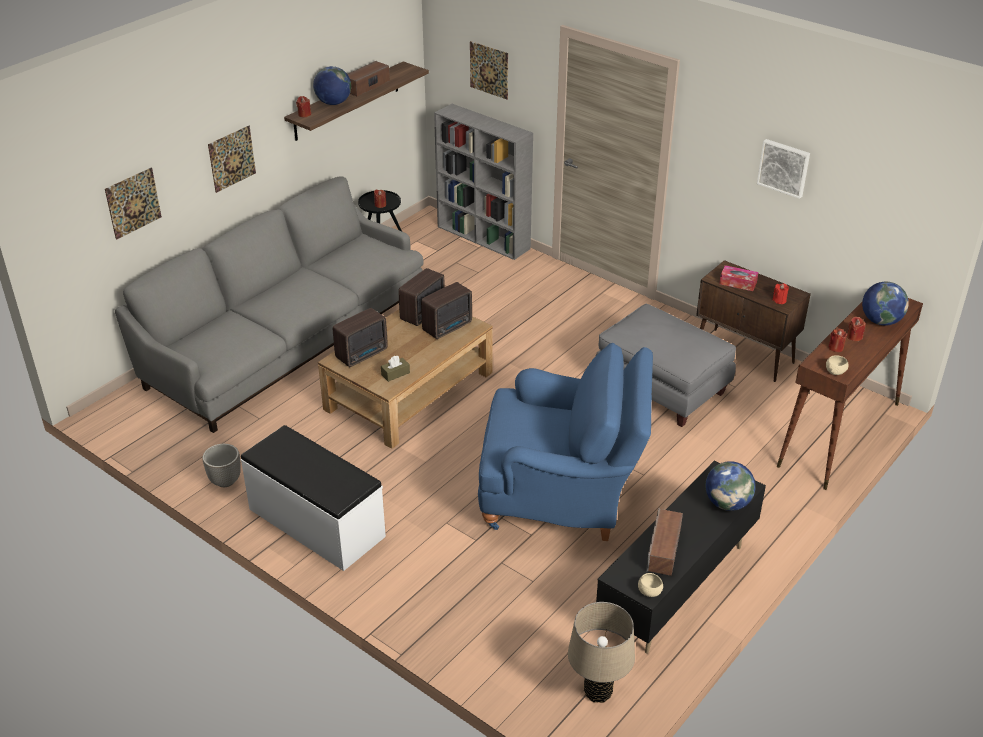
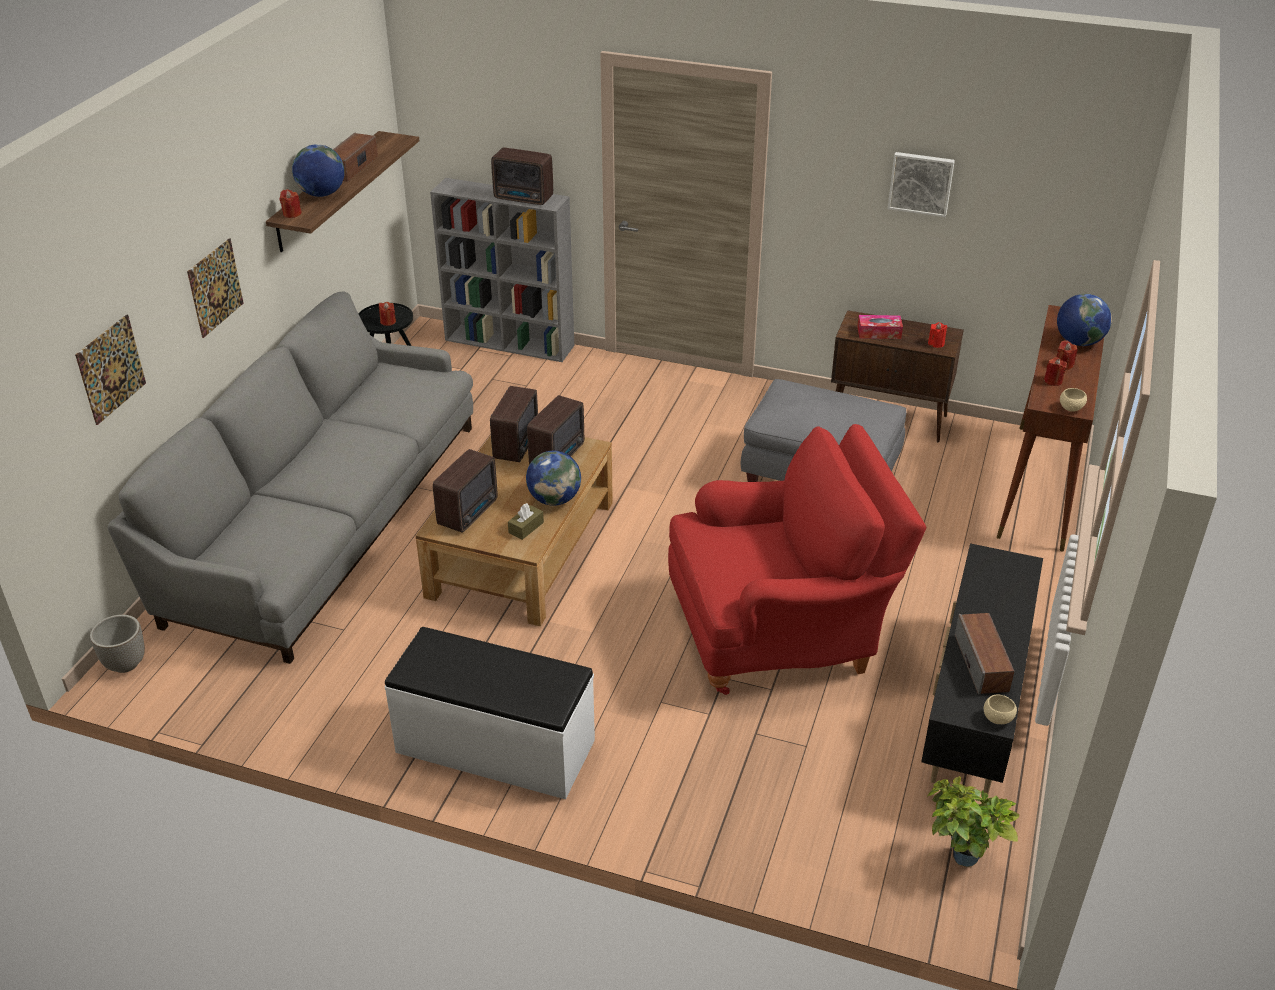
camera: 20 degrees left, 0 degrees up
planter [203,444,241,487] -> planter moved to [90,614,145,673]
picture [470,41,508,100] -> none
blue armchair [478,343,653,541] -> red armchair [668,424,926,695]
beige table lamp [568,602,635,703] -> potted plant [927,776,1019,867]
globe [705,461,756,511] -> globe moved to [526,451,581,506]
none -> radio [491,148,553,205]

